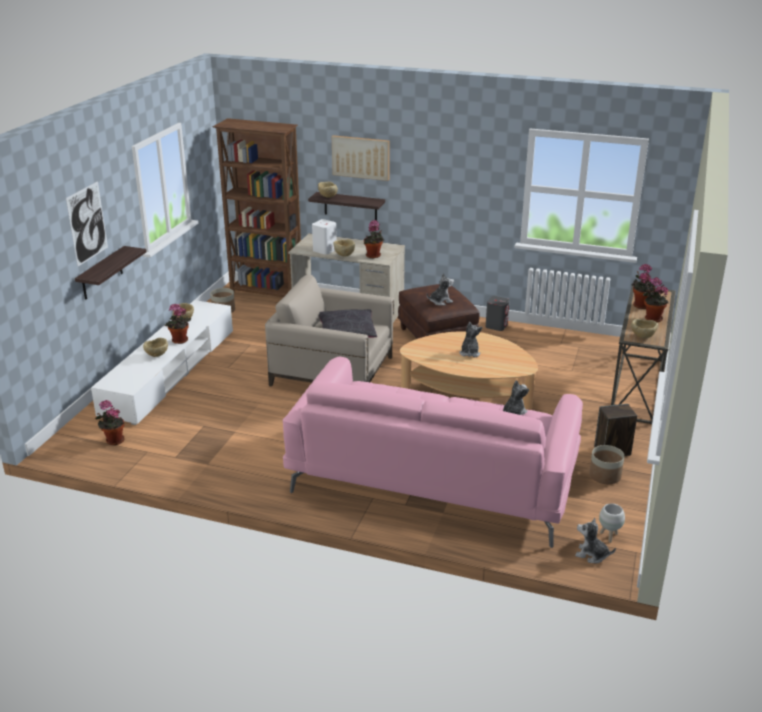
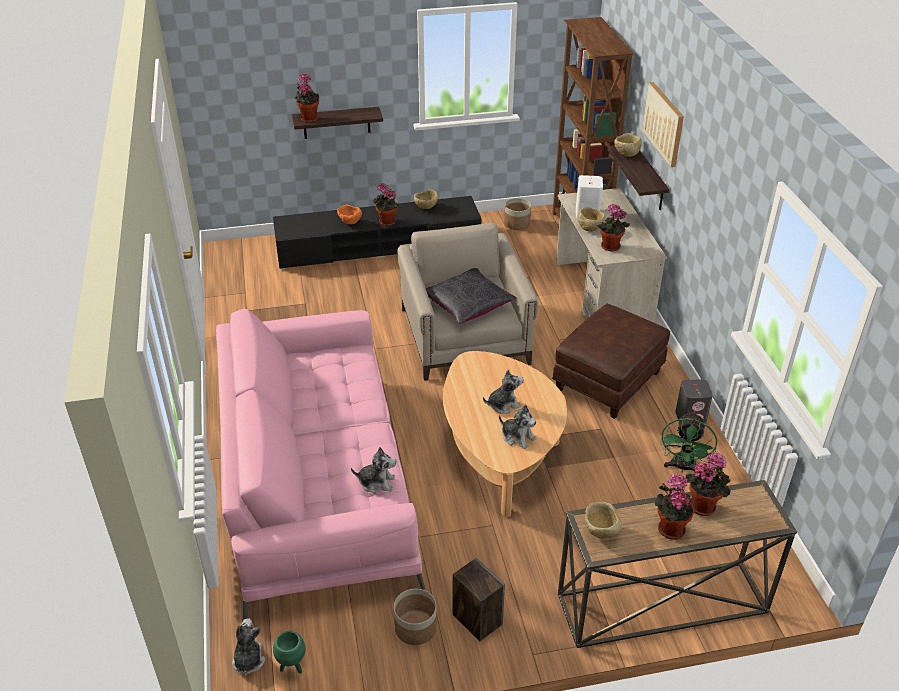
camera: 60 degrees right, 10 degrees up
picture [66,181,108,266] -> none
white tv stand [91,300,233,425] -> black tv stand [273,196,481,269]
potted plant [95,400,125,445] -> potted plant moved to [294,74,320,123]
beige bowl [143,338,168,357] -> orange bowl [337,205,362,224]
plush toy [427,273,454,306] -> plush toy moved to [499,405,536,449]
white planter [599,504,625,543] -> green planter [273,631,305,674]
none -> green fan [660,412,717,473]

